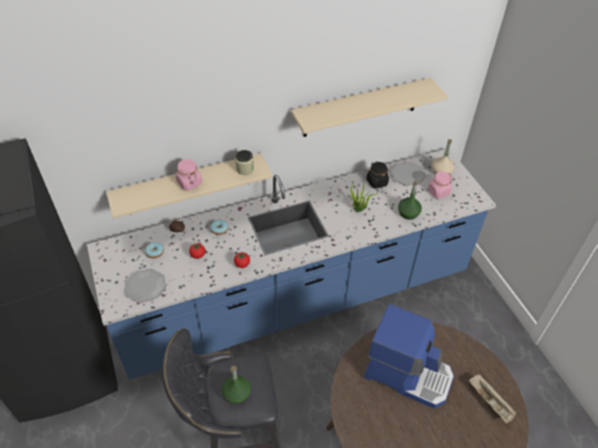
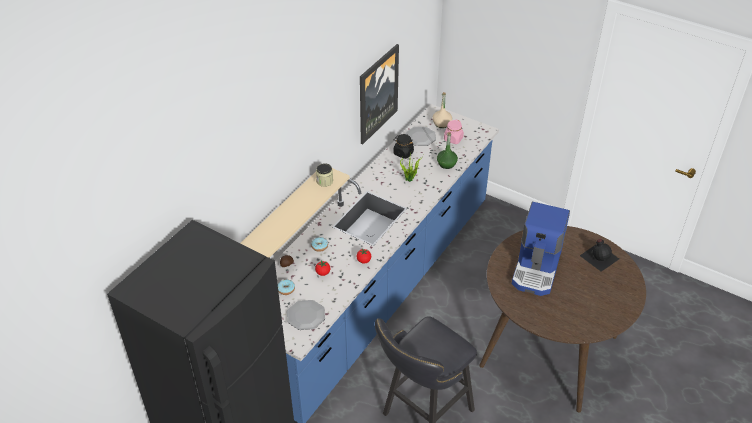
camera: 35 degrees left, 5 degrees down
pink jar [176,159,202,191] -> none
green bottle [222,366,251,404] -> none
beige shelf [291,78,448,137] -> picture [360,44,399,144]
coffee machine [364,303,454,409] -> coffee machine turned 120 degrees clockwise [512,202,570,296]
beige tray [469,374,517,424] -> black bottle [580,239,619,272]

